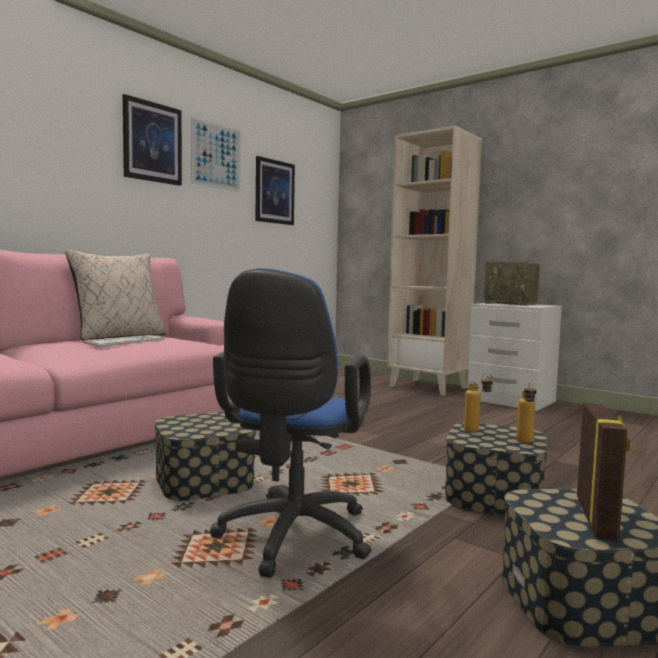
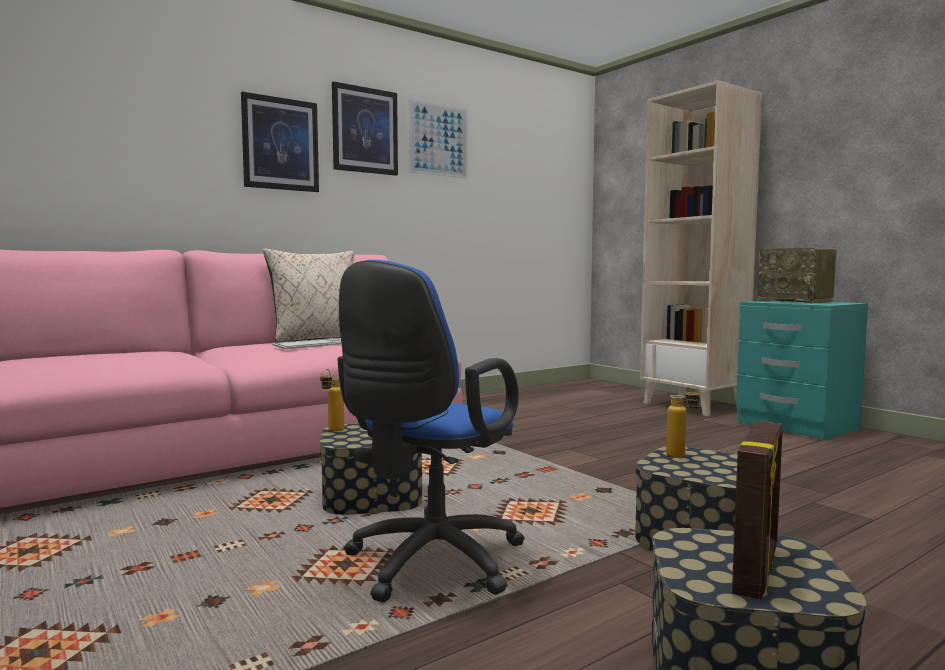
camera: 15 degrees right, 0 degrees up
picture [255,156,295,225] -> picture moved to [241,92,319,192]
white nightstand [468,303,562,411] -> turquoise nightstand [736,301,868,440]
bottle [516,382,536,443] -> bottle moved to [320,369,344,431]

